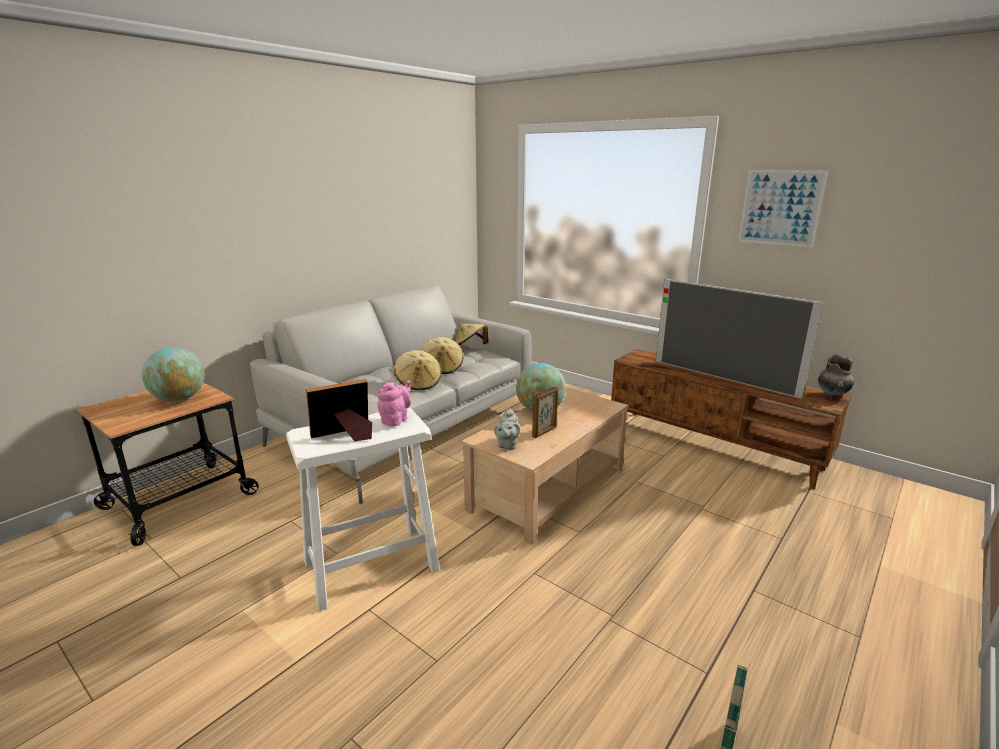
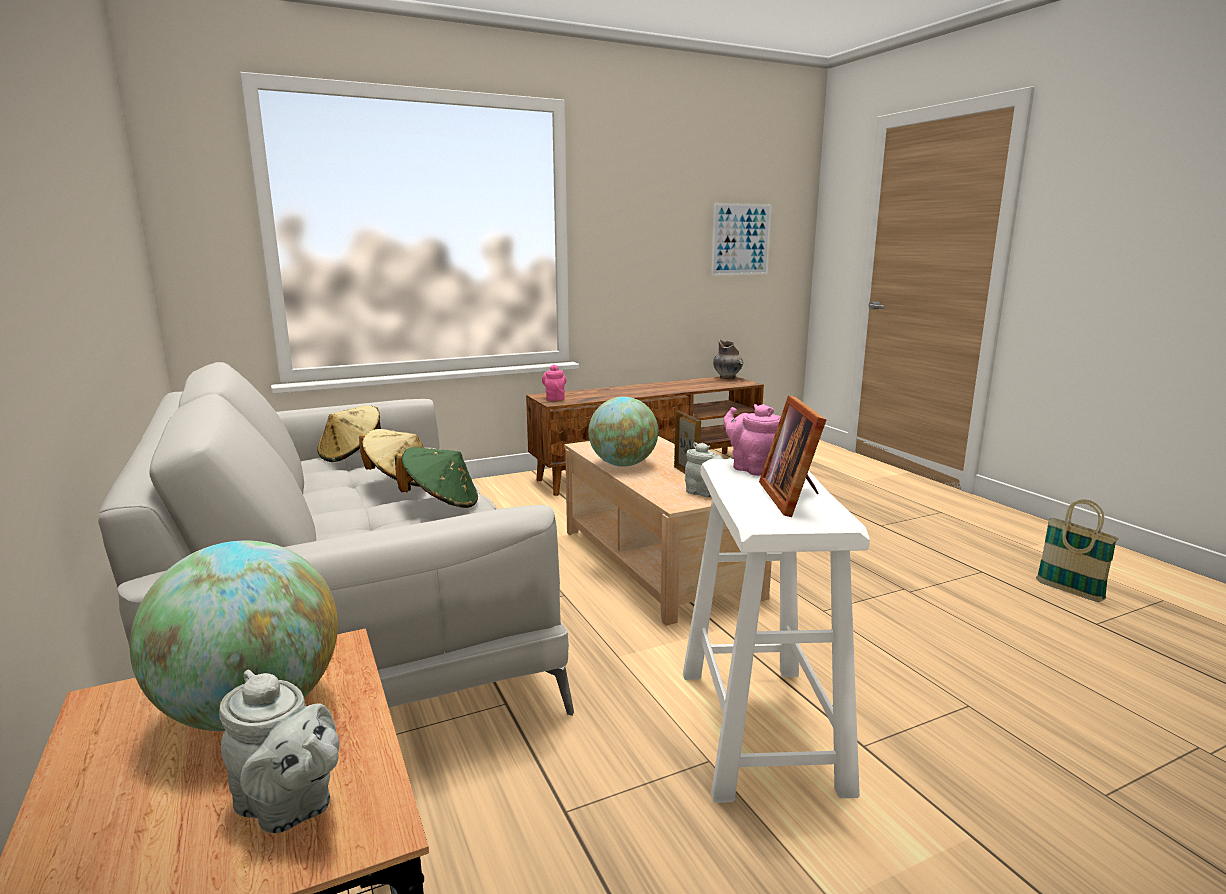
camera: 65 degrees left, 5 degrees down
beige hat [394,350,441,390] -> green hat [395,447,478,508]
television [656,279,823,399] -> none
picture [738,170,828,248] -> picture moved to [711,203,772,276]
none -> grey teapot [219,670,339,833]
none -> pink teapot [542,365,566,401]

